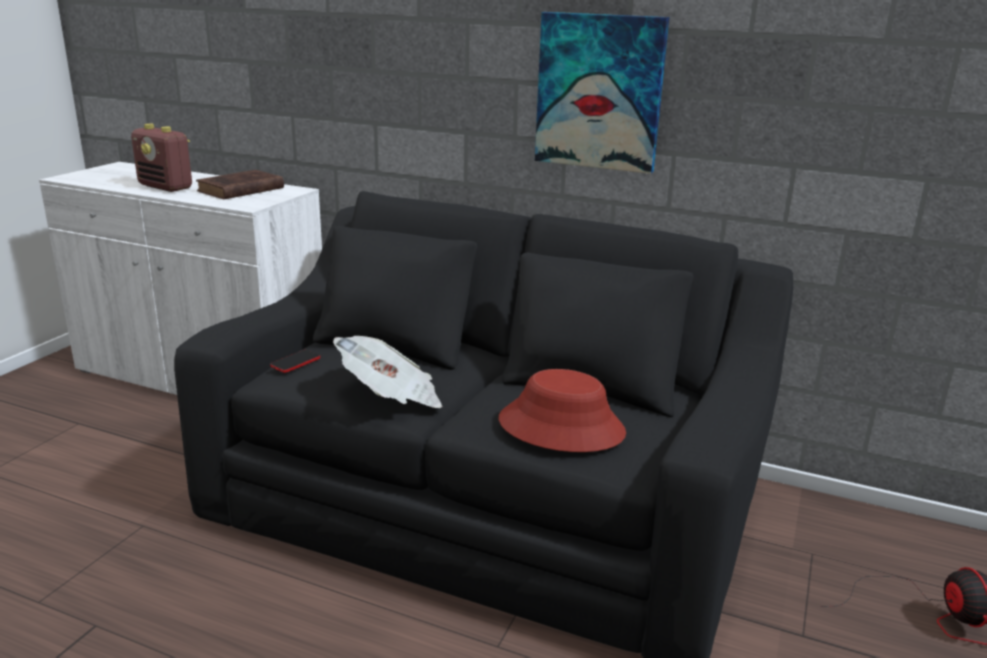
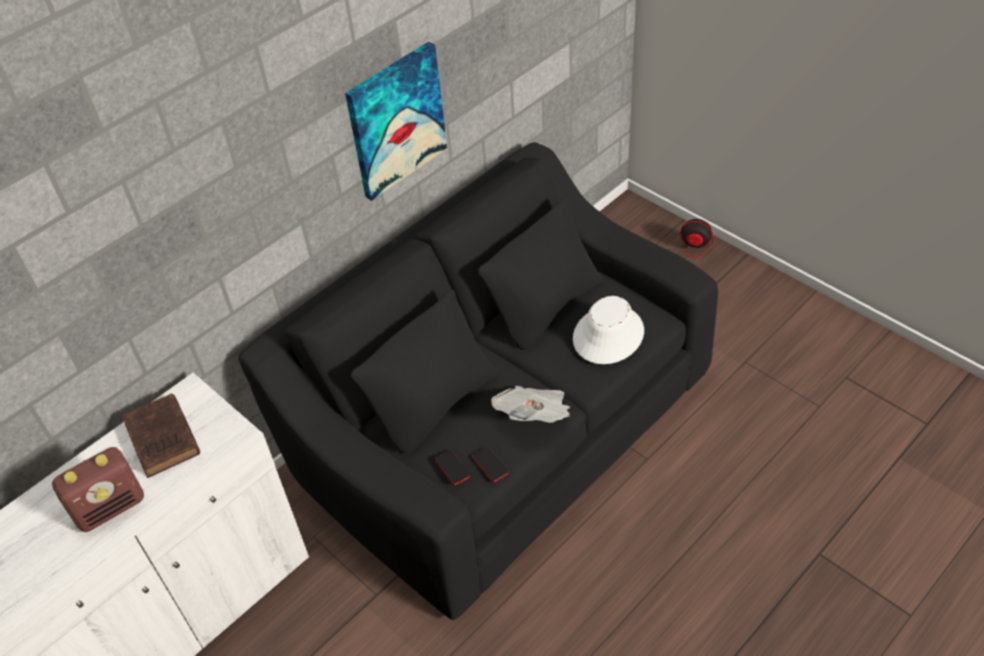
camera: 65 degrees left, 25 degrees up
red hat [499,369,626,452] -> white hat [573,296,644,364]
none -> phone [472,447,509,482]

